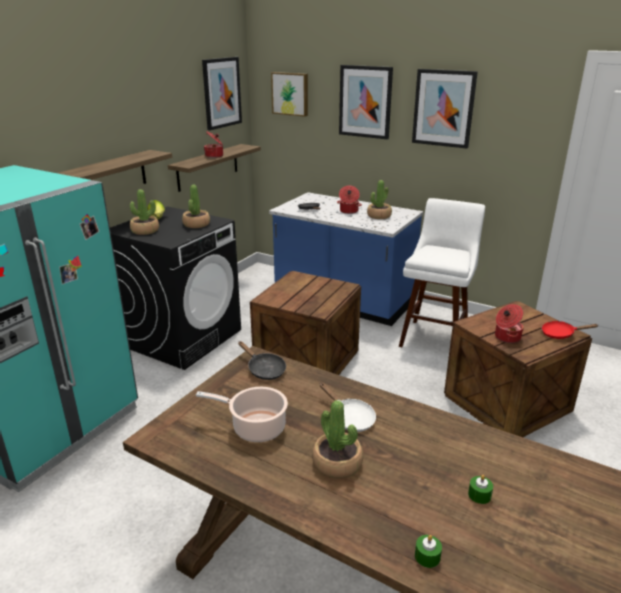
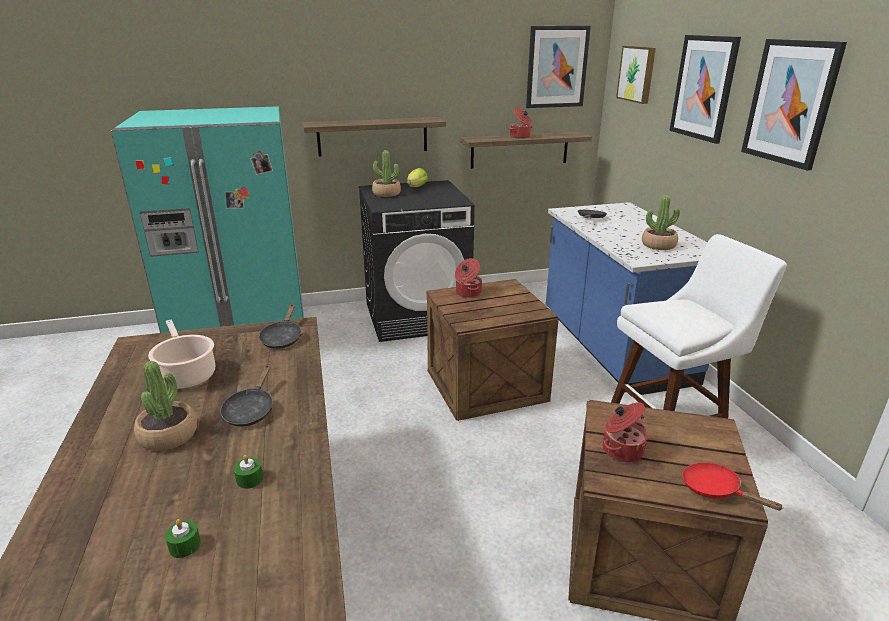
camera: 45 degrees right, 0 degrees up
potted plant [182,185,210,228] -> none
white frying pan [320,383,376,432] -> black frying pan [220,364,273,427]
cooking pot [337,185,362,214] -> cooking pot moved to [455,258,482,298]
green candle [415,535,442,568] -> green candle moved to [234,455,263,489]

